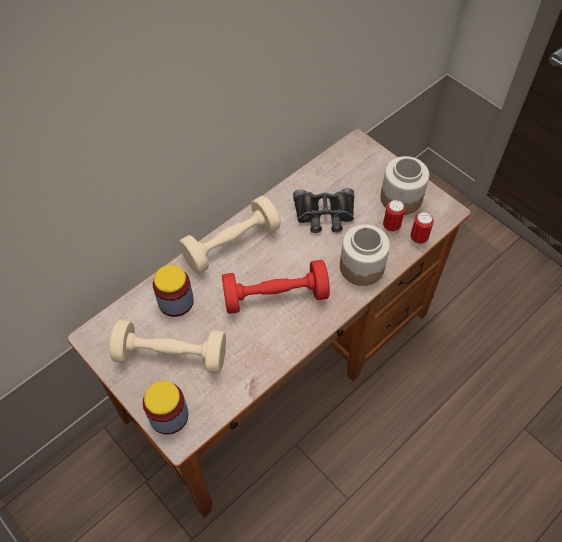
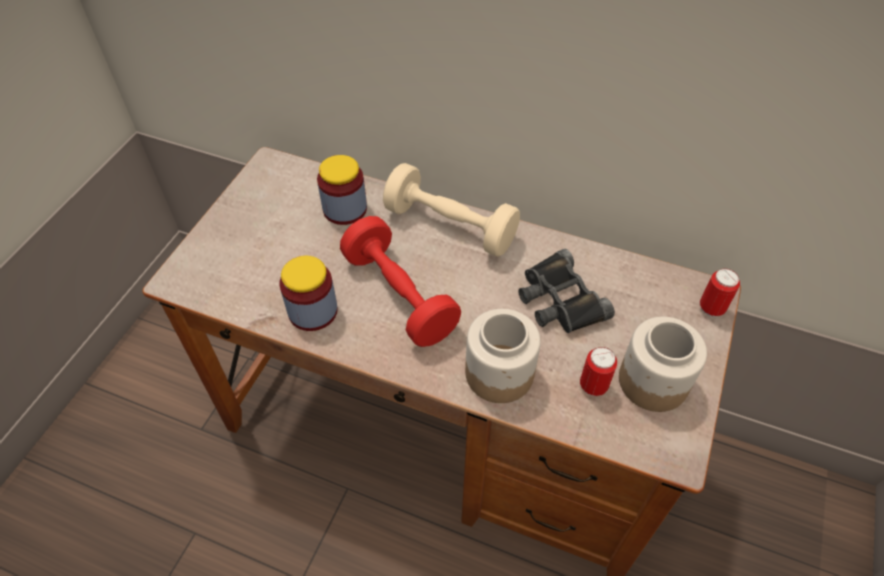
camera: 65 degrees right, 5 degrees down
beige dumbbell [109,320,226,374] -> none
jar [143,381,188,435] -> jar moved to [279,256,338,331]
can [410,212,434,244] -> can moved to [700,268,740,317]

